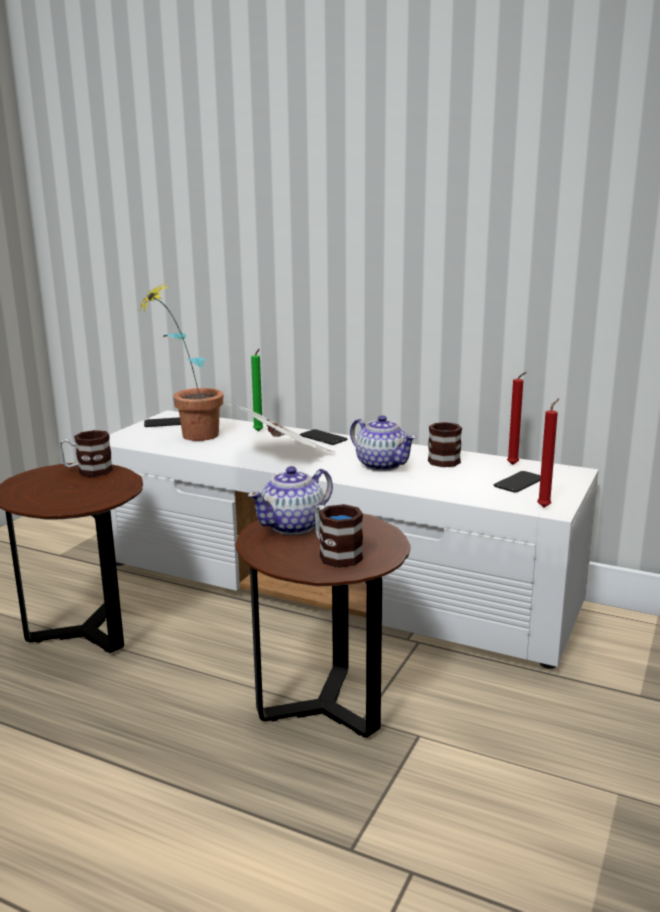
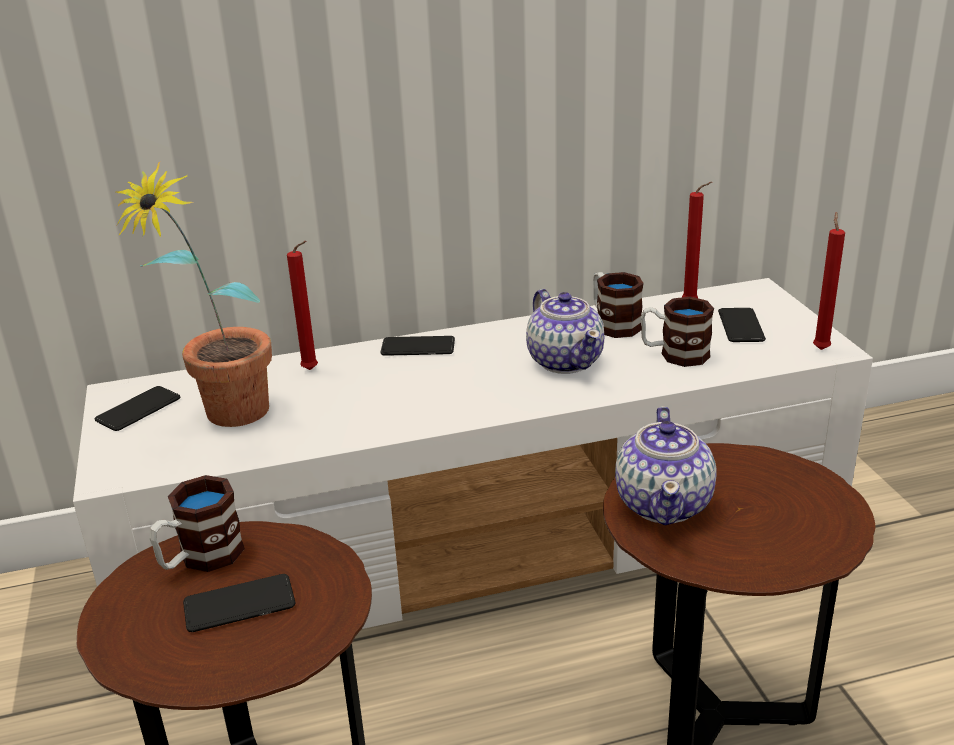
camera: 40 degrees left, 10 degrees up
newspaper [228,404,332,451] -> none
green candle [251,349,263,432] -> red candle [287,241,318,370]
mug [315,504,363,568] -> mug moved to [641,297,714,367]
teapot [350,415,417,471] -> teapot turned 60 degrees clockwise [526,289,604,374]
none -> phone [183,574,295,632]

